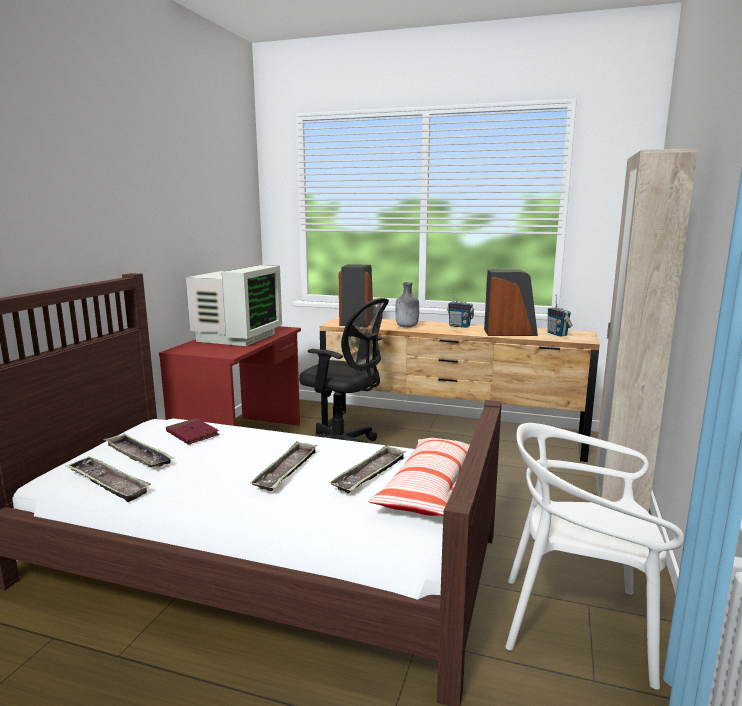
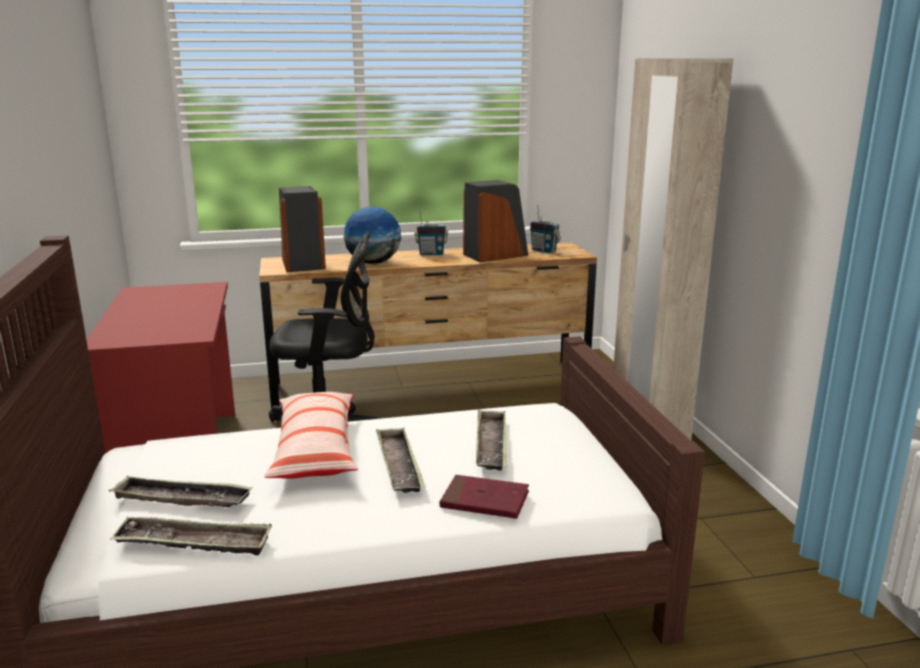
camera: 30 degrees left, 5 degrees up
red book [166,418,220,445] -> red book moved to [440,475,529,519]
monitor [186,265,282,346] -> none
pillow [368,438,470,516] -> pillow moved to [264,392,358,479]
grey bottle [395,282,419,328] -> globe [344,206,401,264]
white chair [505,423,684,690] -> none

